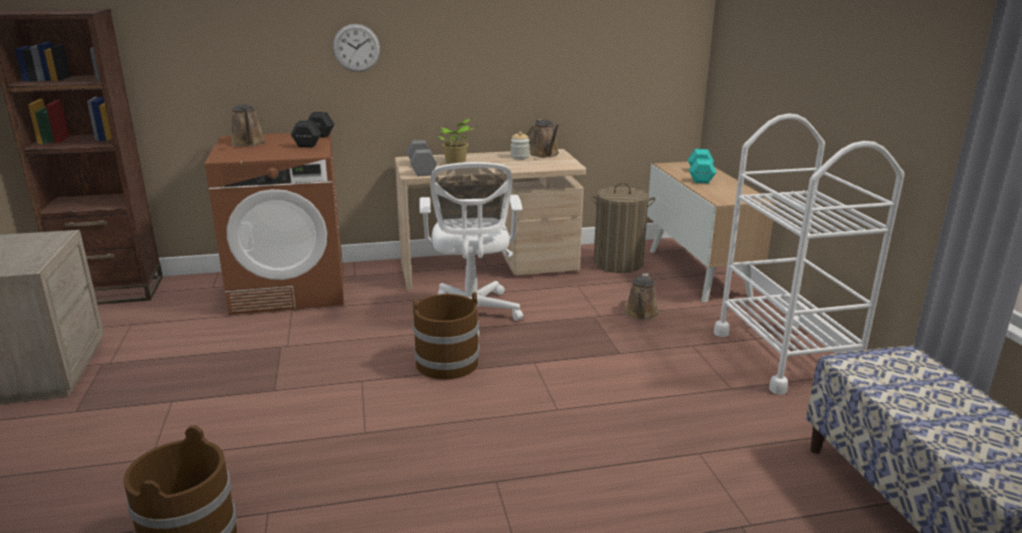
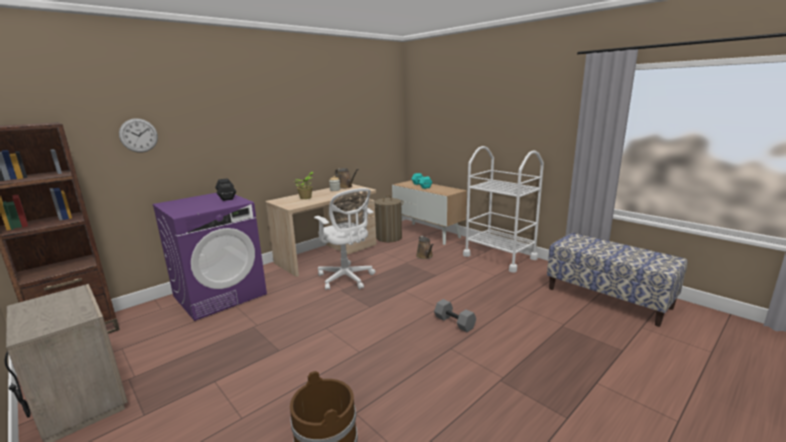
camera: 30 degrees left, 5 degrees down
brown washing machine [205,132,344,315] -> purple washing machine [152,193,267,321]
brown watering can [231,104,266,147] -> none
wall clock [333,24,380,72] -> wall clock moved to [119,118,158,153]
grey dumbbell [407,140,437,176] -> grey dumbbell moved to [434,299,476,332]
brown bucket [413,292,479,380] -> none

